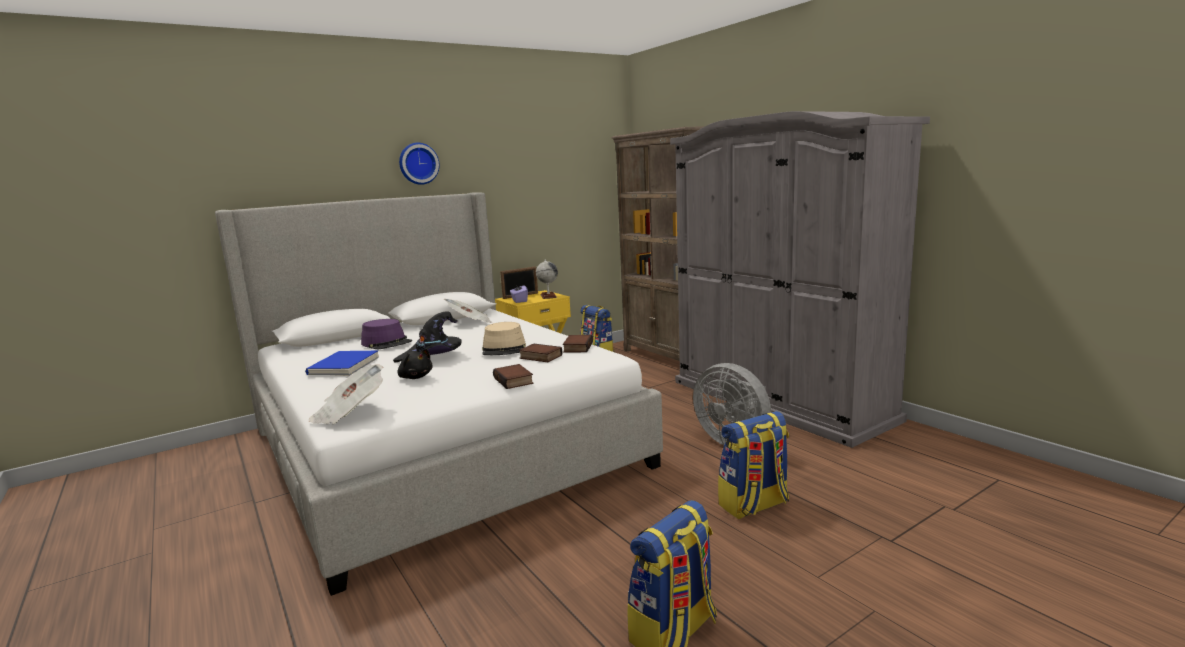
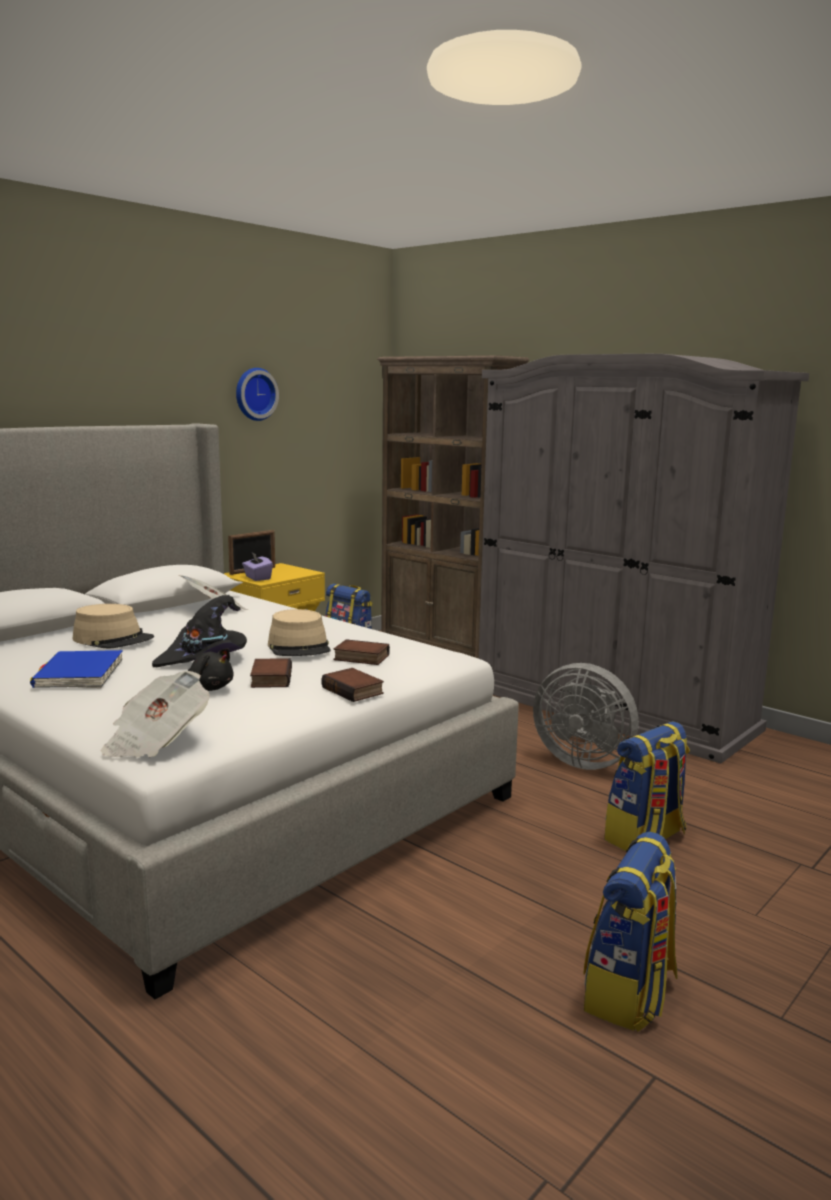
camera: 15 degrees left, 0 degrees up
purple hat [361,319,412,349] -> beige hat [72,604,154,649]
wall clock [399,143,439,185] -> wall clock moved to [236,368,279,421]
globe [536,260,558,299] -> none
book [563,335,593,352] -> book moved to [250,658,292,688]

